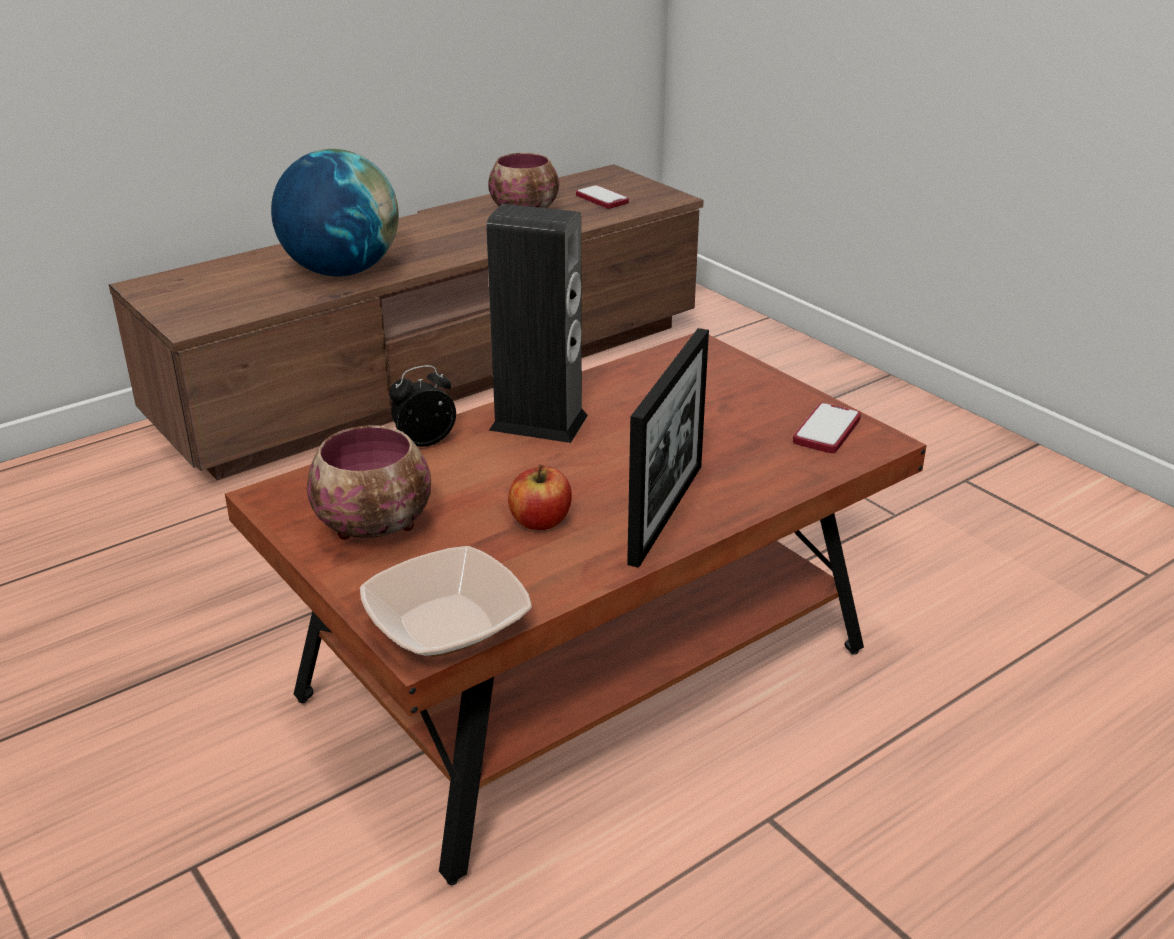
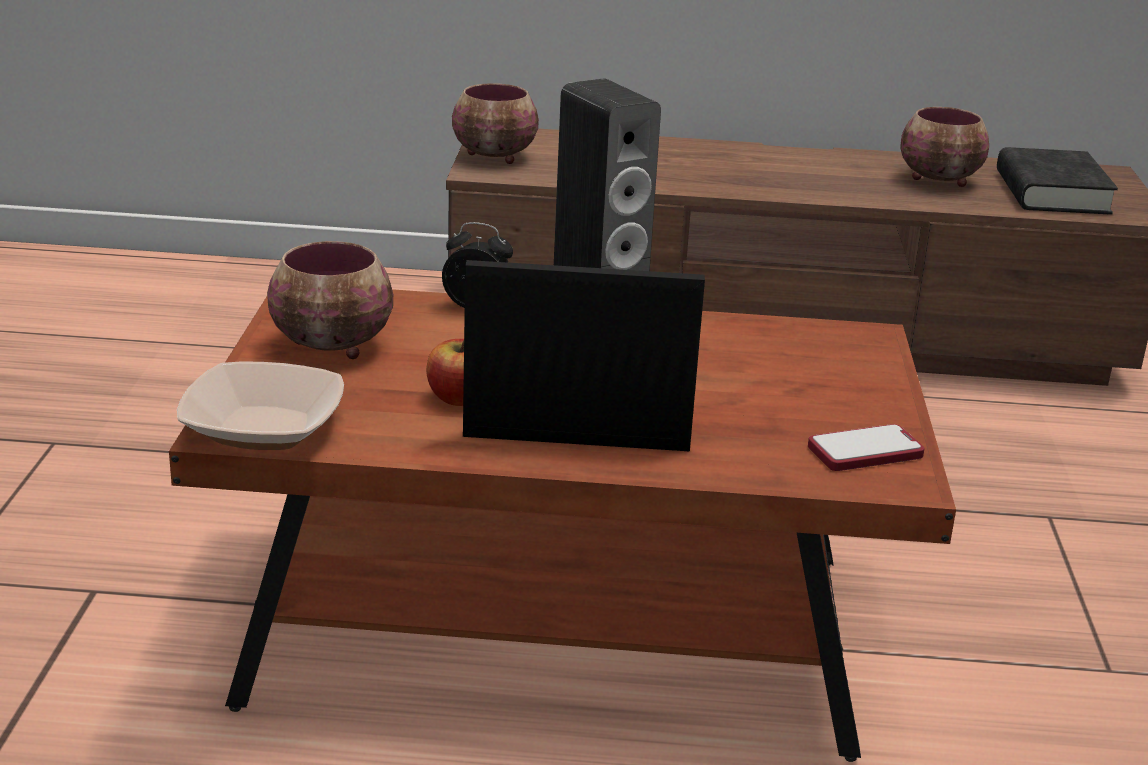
camera: 40 degrees right, 5 degrees down
globe [271,149,399,276] -> none
phone [576,185,629,209] -> black book [997,147,1118,215]
picture frame [627,328,709,568] -> picture frame turned 150 degrees counterclockwise [463,260,705,451]
none -> bowl [452,83,539,164]

